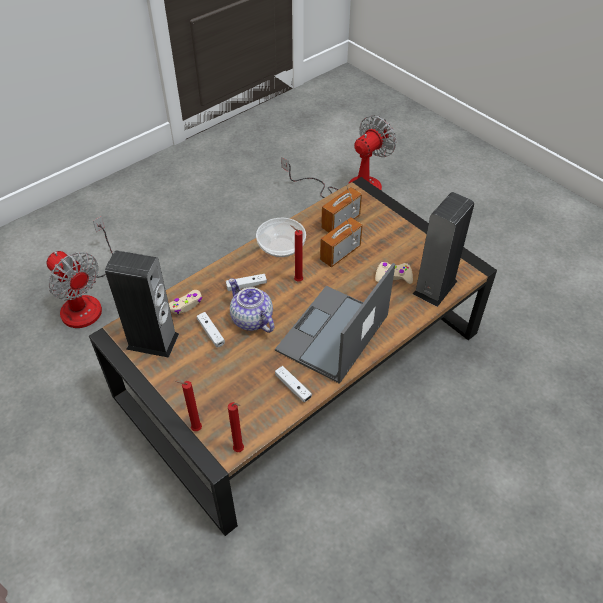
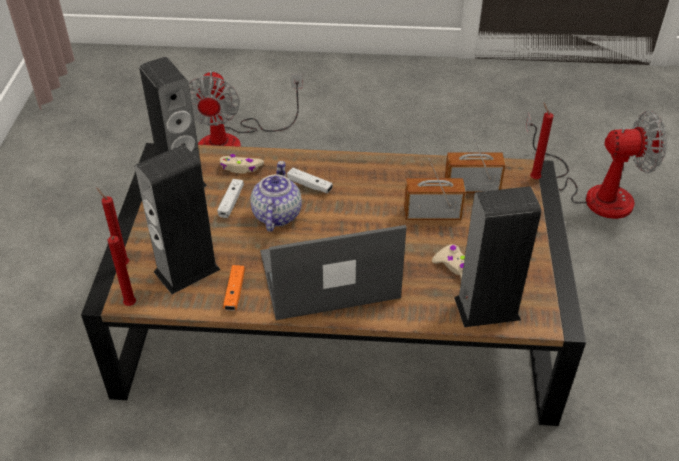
camera: 45 degrees right, 5 degrees down
bowl [256,218,306,257] -> none
white game controller [275,366,312,402] -> orange game controller [223,265,245,311]
red candle [290,225,303,282] -> red candle moved to [530,102,554,179]
none -> speaker [134,145,221,294]

